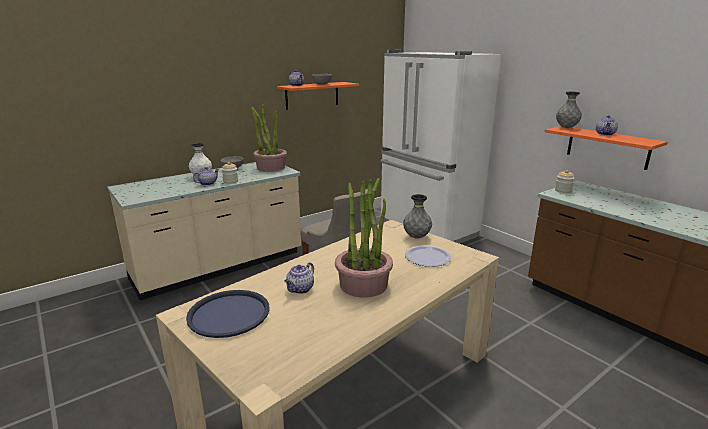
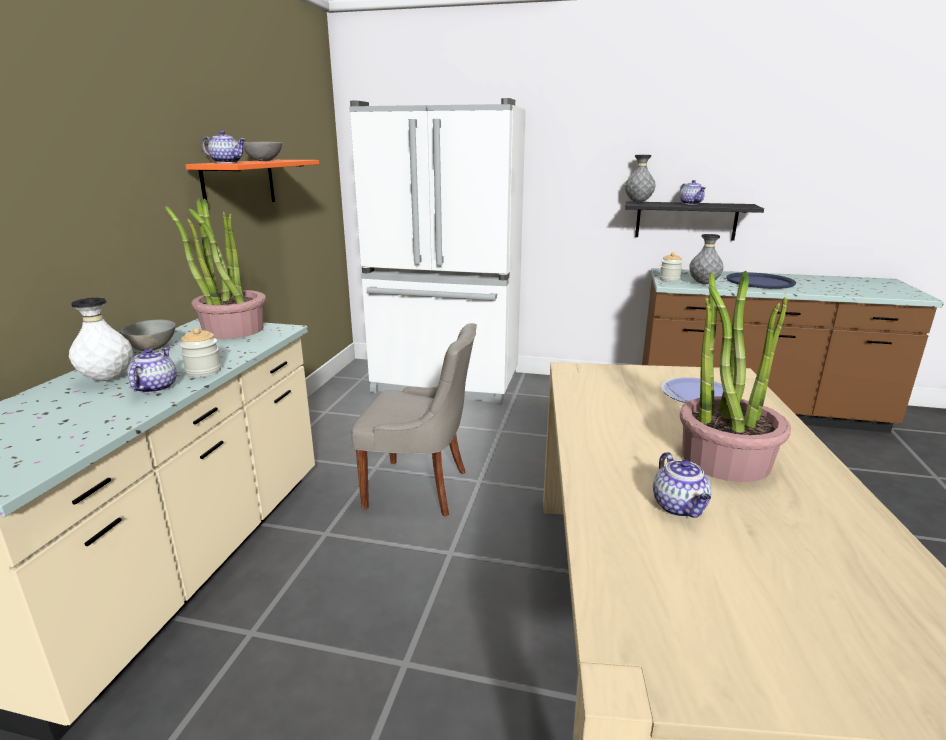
camera: 40 degrees left, 0 degrees up
blue tray [186,290,270,338] -> blue tray moved to [726,272,796,289]
grey vase [403,194,432,238] -> grey vase moved to [689,234,724,284]
orange shelf [545,126,668,170] -> black shelf [625,201,764,241]

